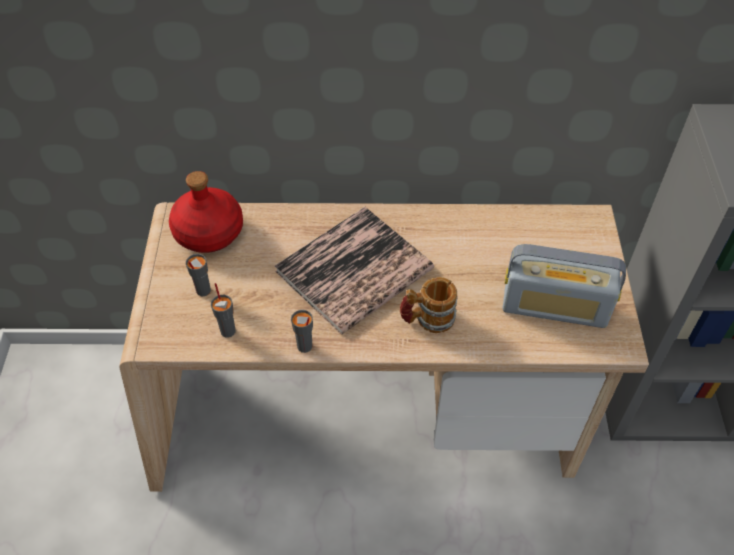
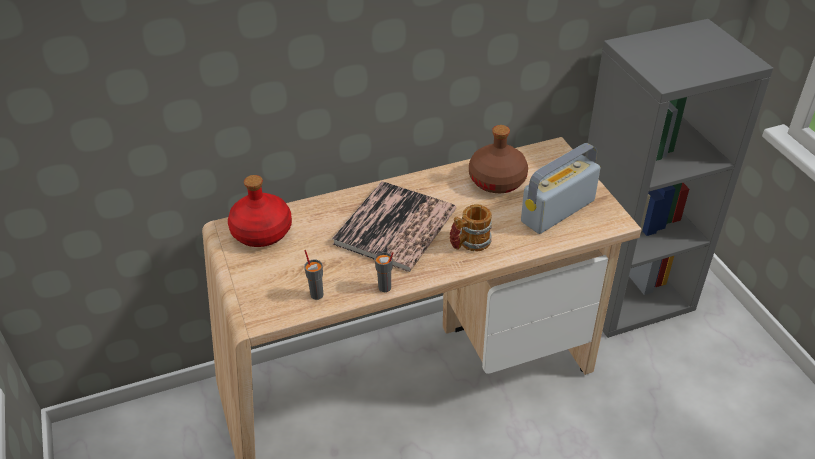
camera: 20 degrees left, 10 degrees down
grey cup [186,254,211,296] -> none
radio [503,244,626,328] -> radio turned 150 degrees clockwise [521,143,601,234]
none -> brown bottle [469,125,528,193]

